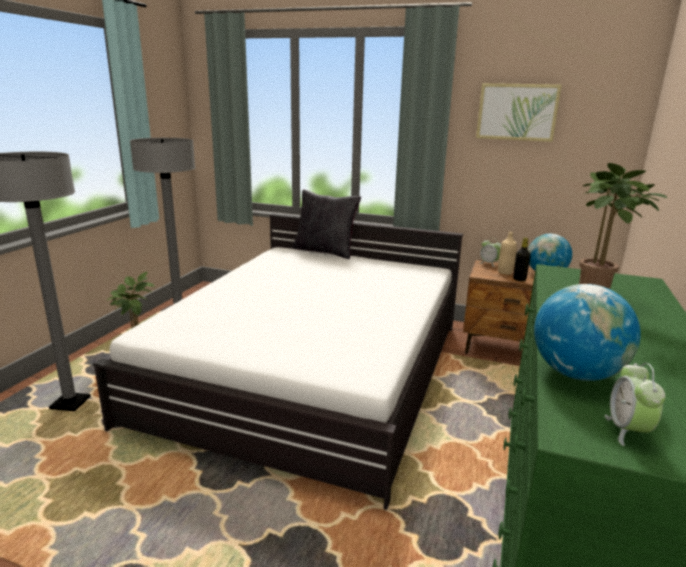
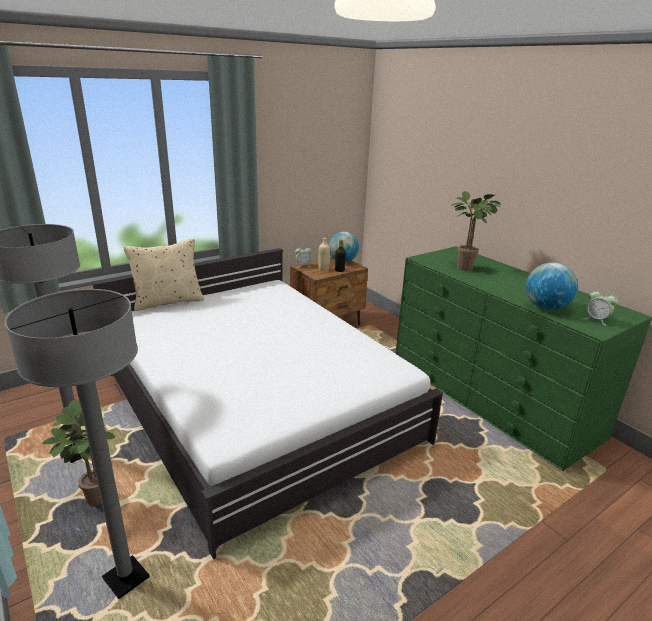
camera: 55 degrees left, 5 degrees up
black pillow [292,190,361,259] -> beige pillow [124,239,204,311]
picture [476,83,562,142] -> none

